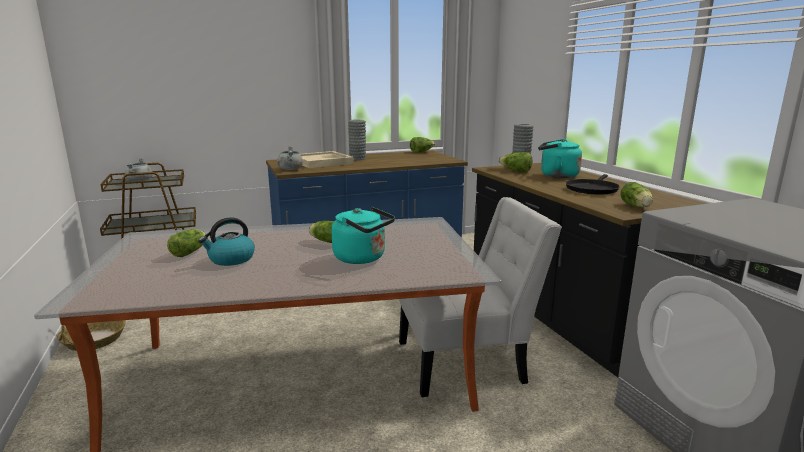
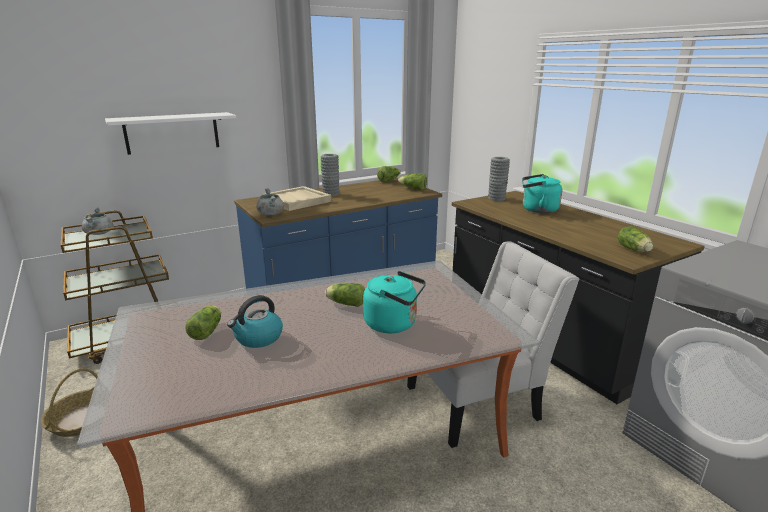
camera: 10 degrees left, 5 degrees up
lettuce [498,152,532,172] -> lettuce moved to [398,173,427,190]
black frying pan [566,174,620,194] -> none
none -> white shelf [105,112,236,155]

